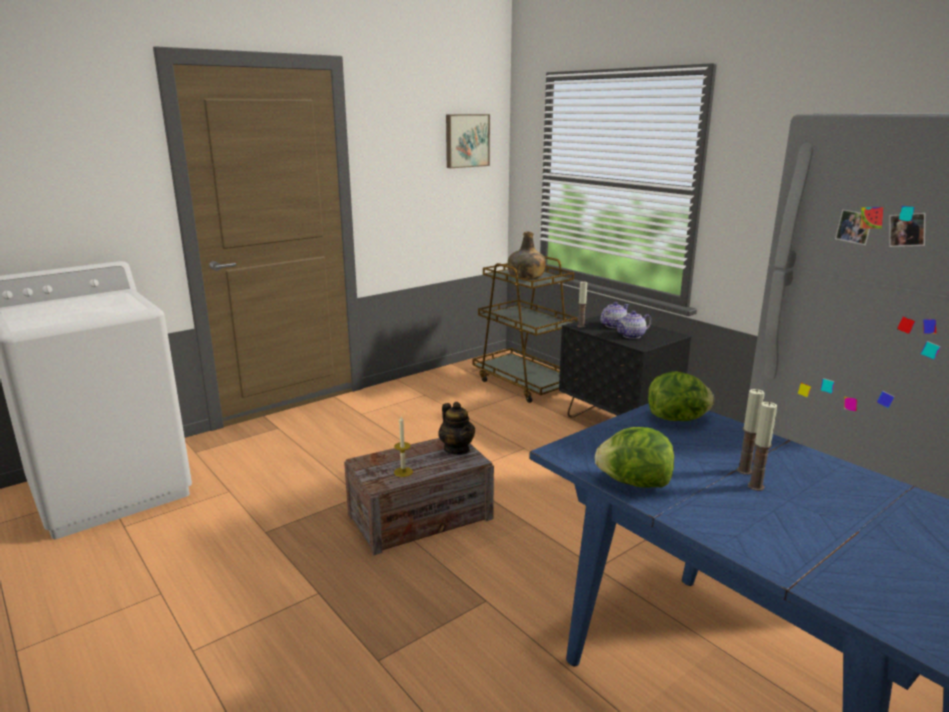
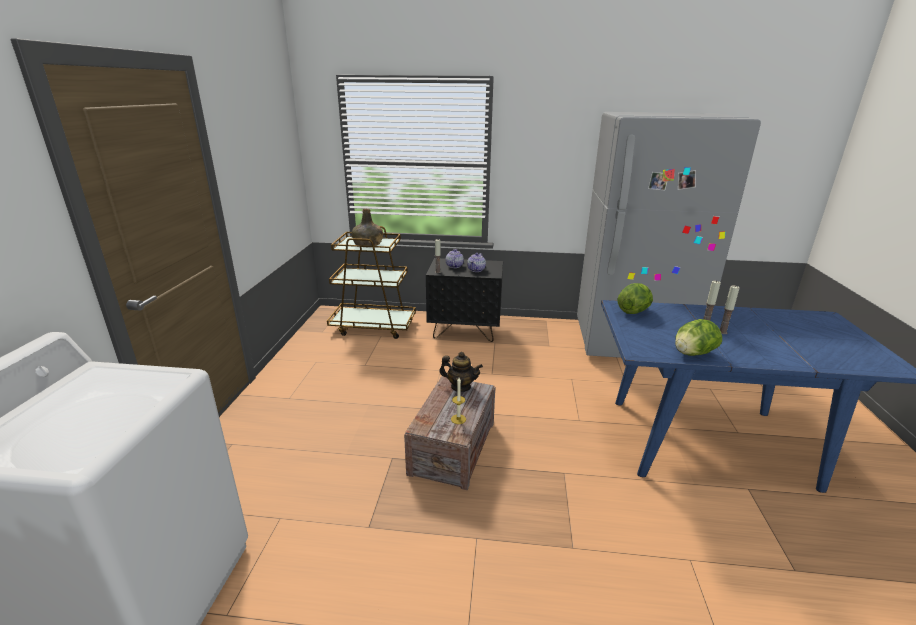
camera: 45 degrees left, 5 degrees up
picture [446,114,490,168] -> none

